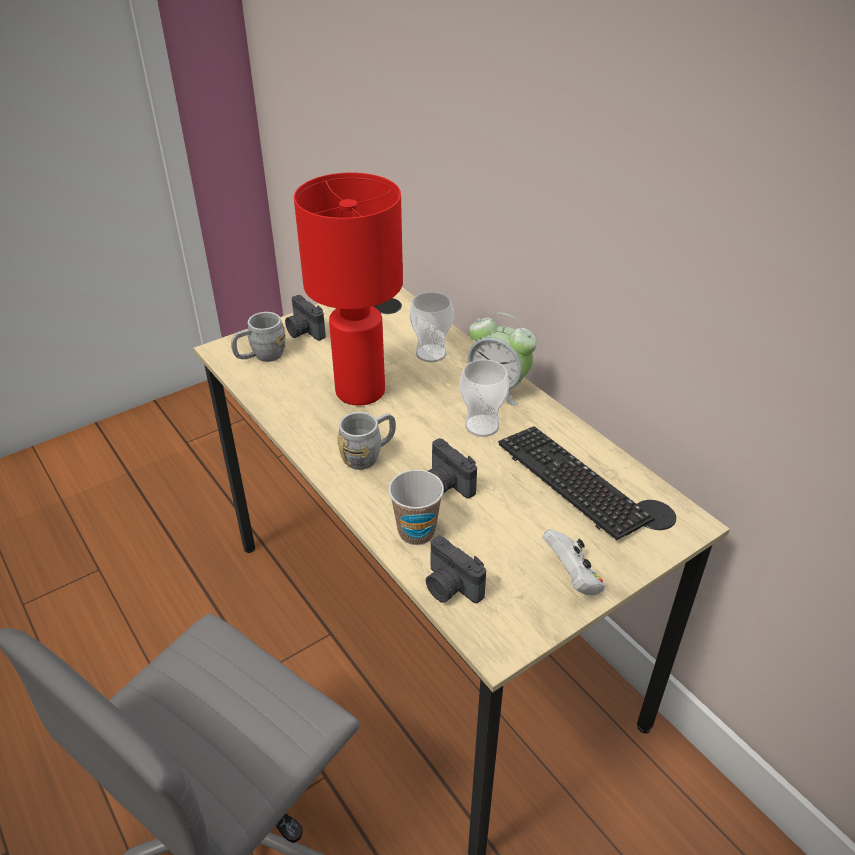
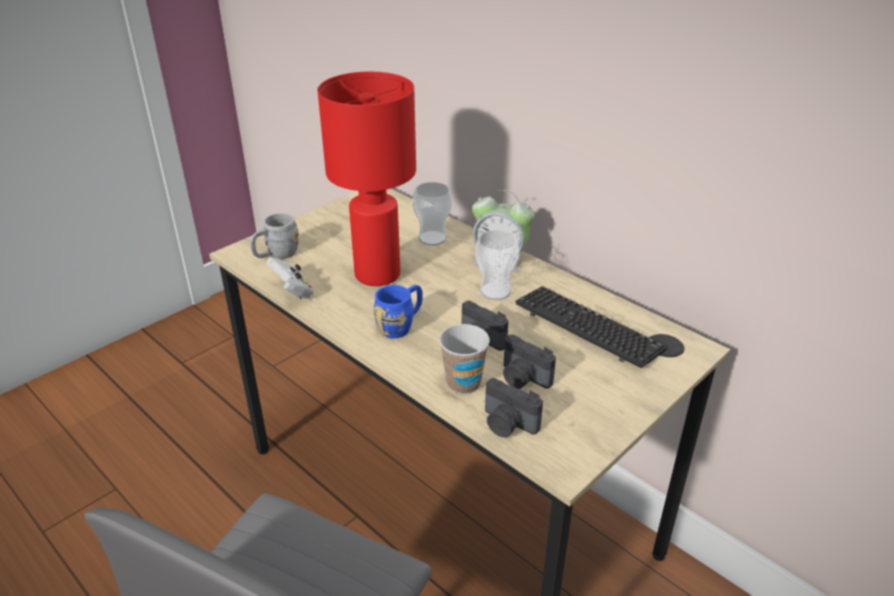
camera: 10 degrees left, 5 degrees down
camera [285,295,326,340] -> camera moved to [503,335,556,389]
grey mug [337,412,396,470] -> blue mug [373,285,423,338]
white game controller [542,529,605,595] -> white game controller moved to [266,257,314,299]

